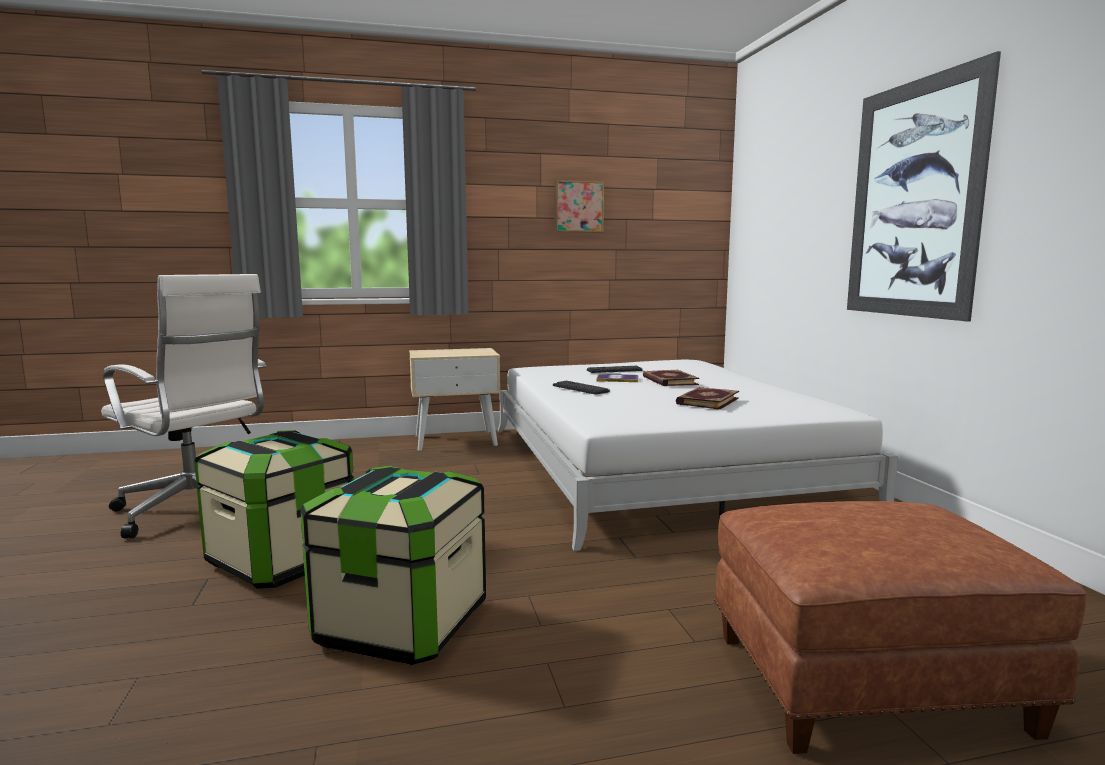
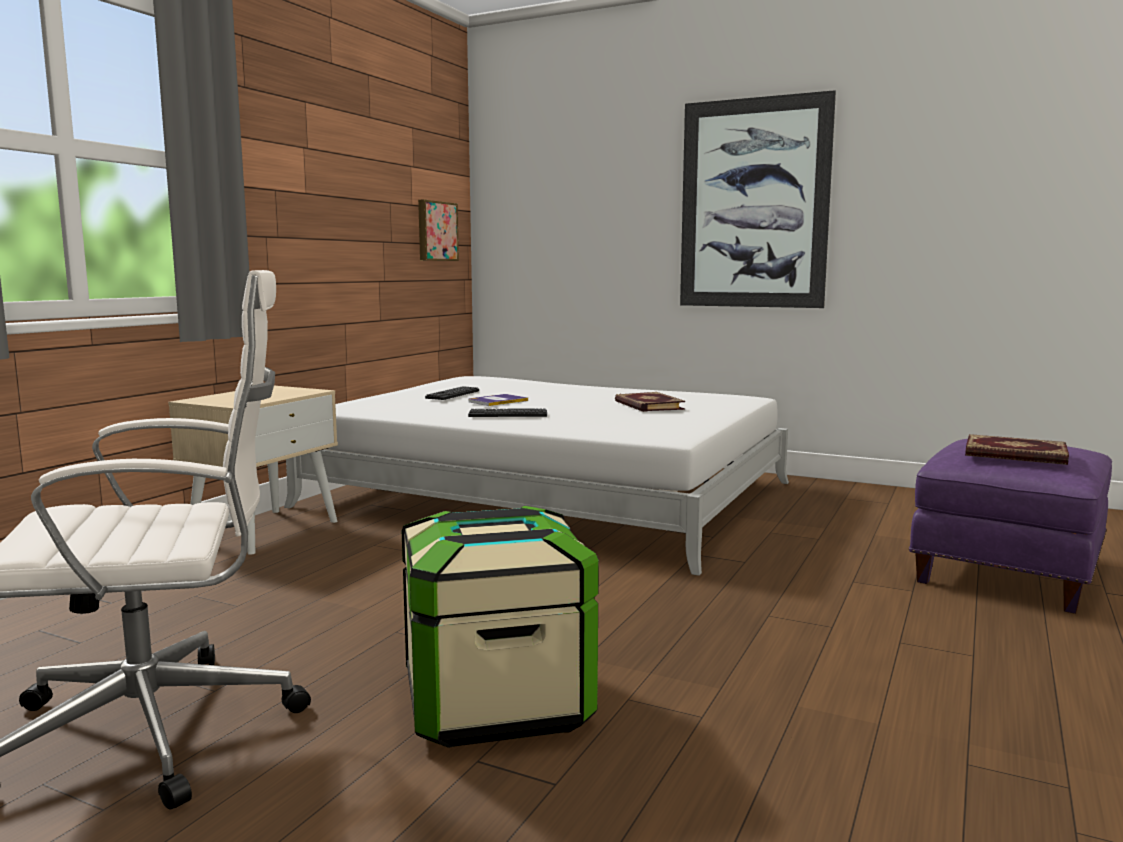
camera: 50 degrees left, 0 degrees up
storage box [300,465,486,665] -> none
picture [555,180,604,233] -> picture moved to [418,199,459,261]
book [643,370,699,386] -> book moved to [965,434,1069,465]
brown ottoman [714,501,1087,754] -> purple ottoman [909,439,1112,614]

